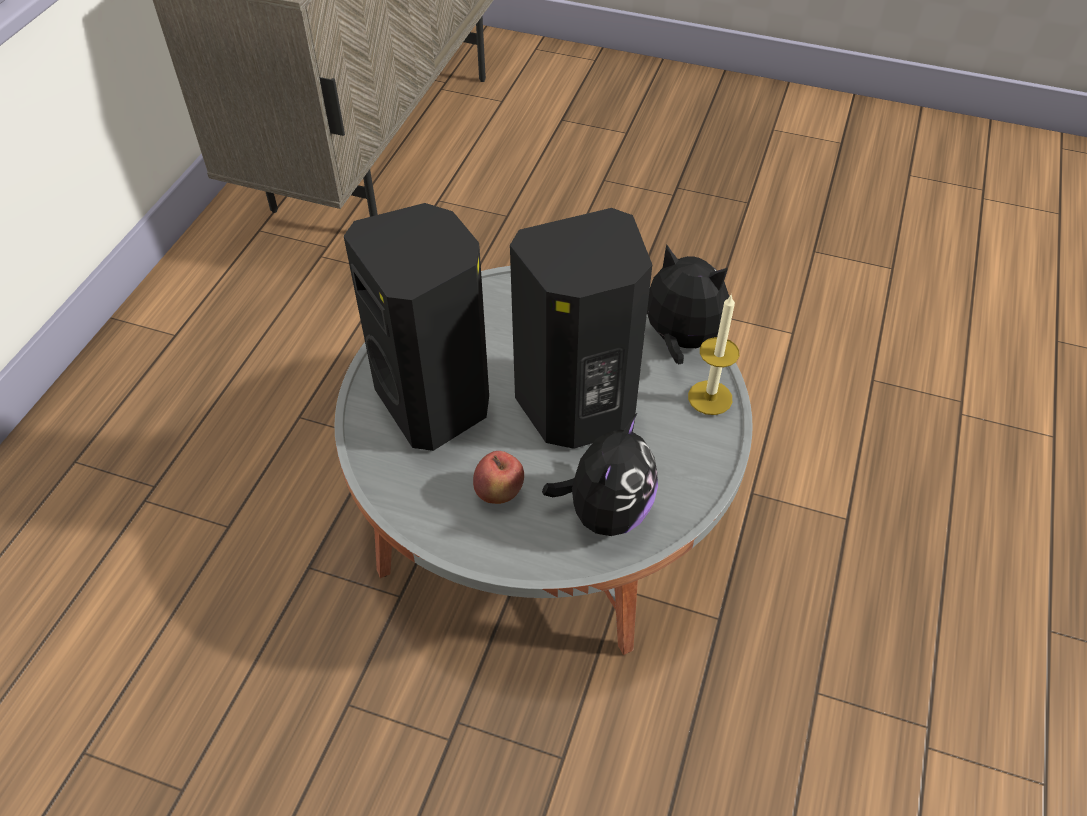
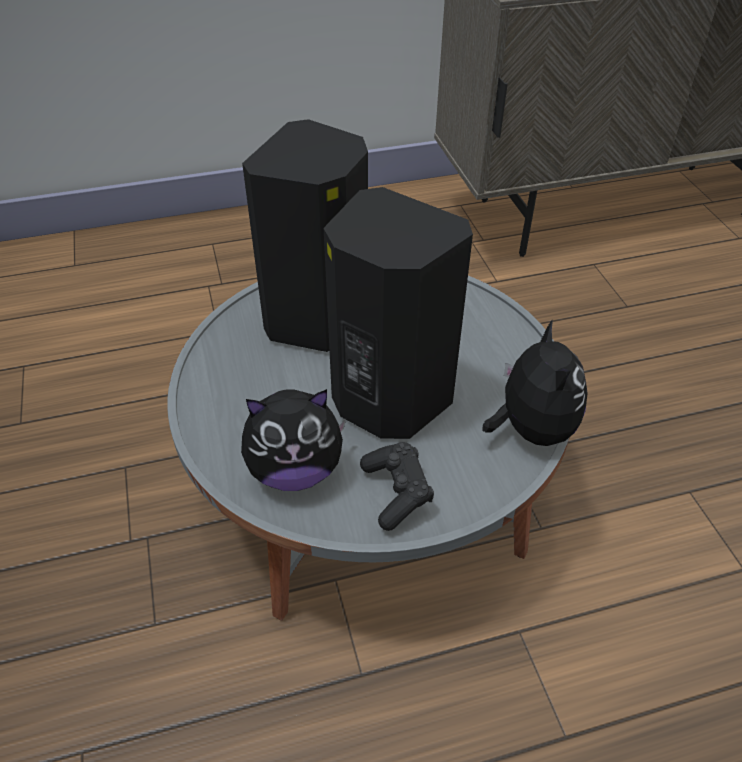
camera: 55 degrees right, 5 degrees down
apple [473,451,524,504] -> none
candle [688,295,739,415] -> none
none -> black game controller [360,442,434,531]

